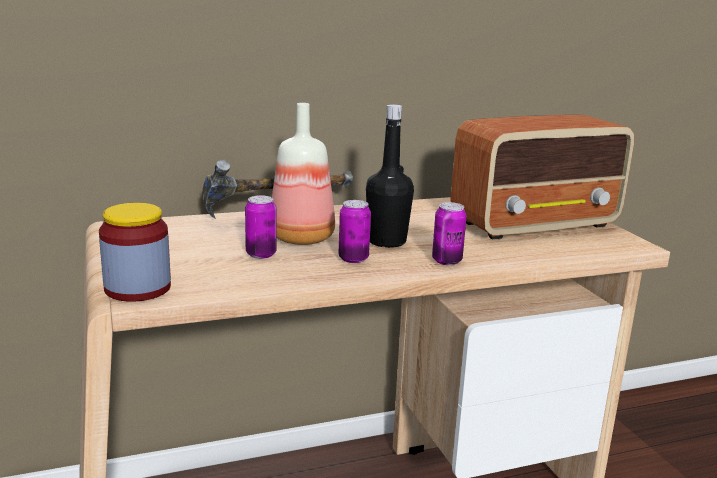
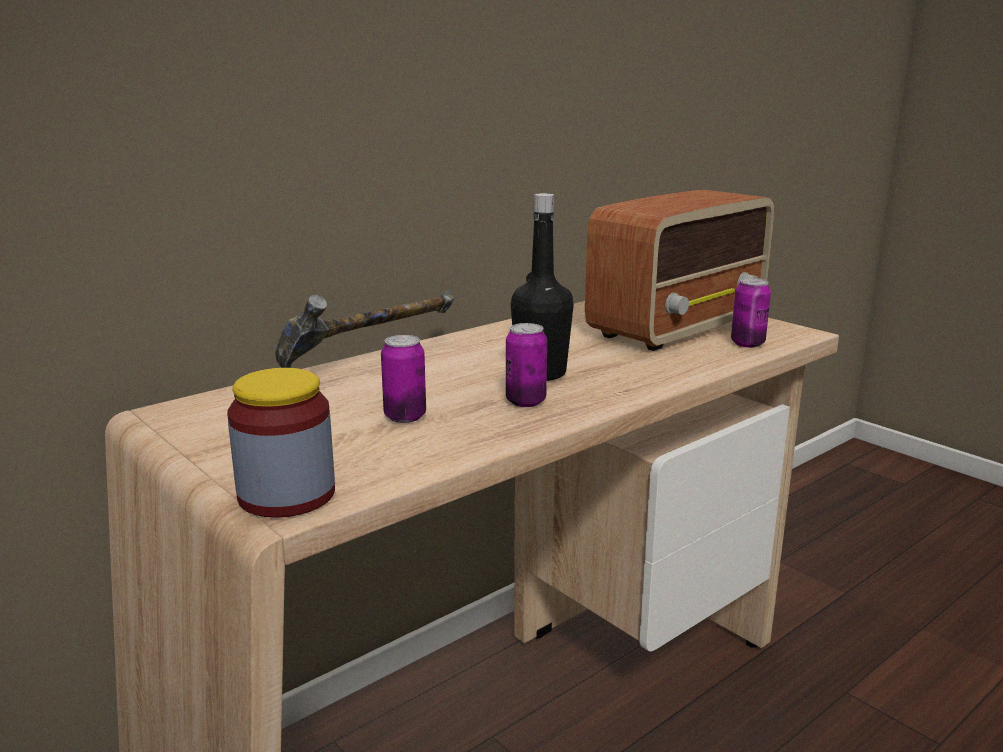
camera: 20 degrees left, 0 degrees up
bottle [272,103,335,245] -> none
can [432,202,467,265] -> can moved to [731,278,771,348]

